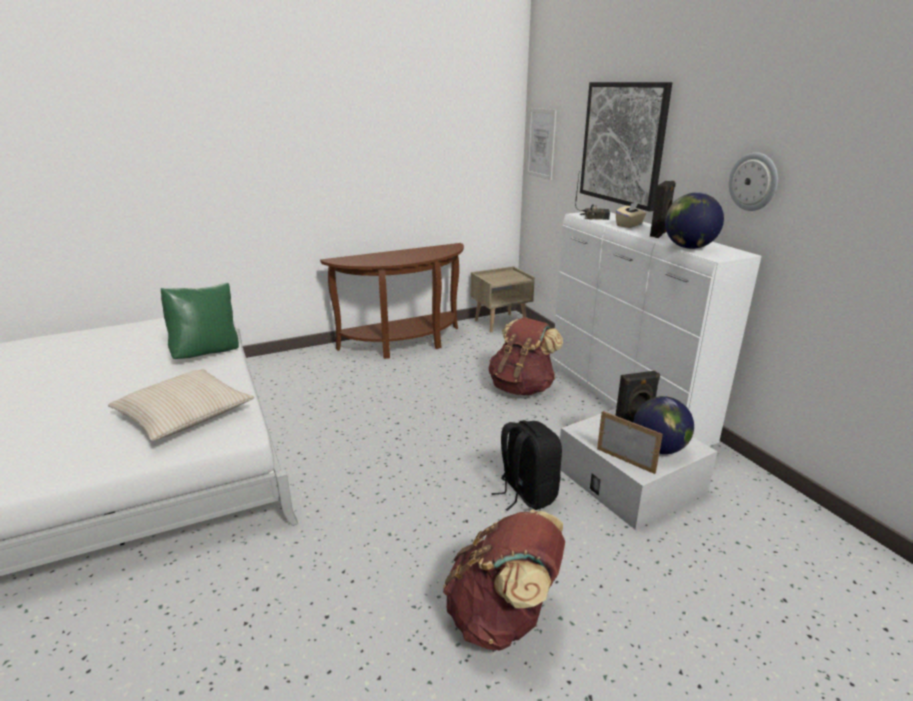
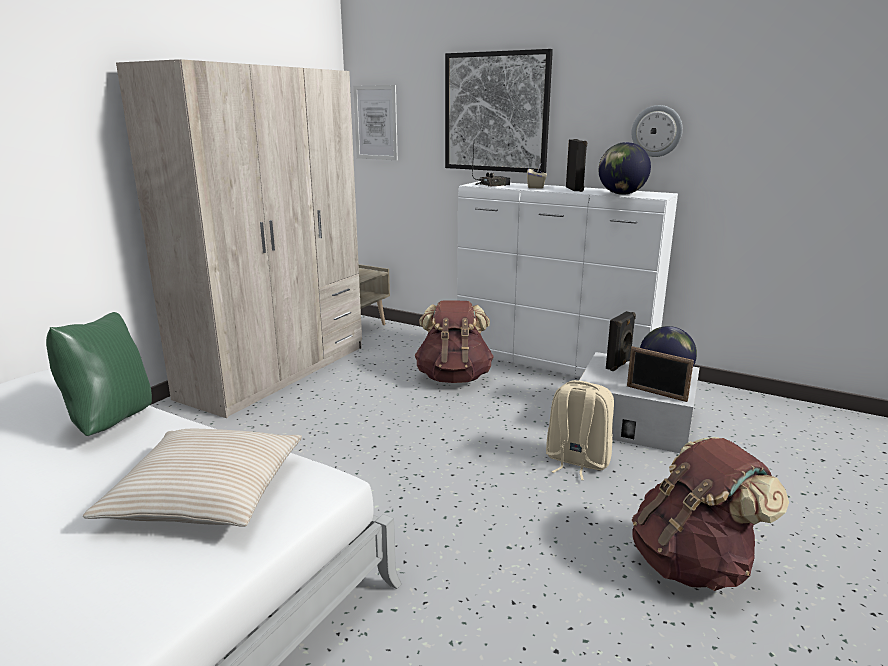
camera: 35 degrees left, 5 degrees down
brown console table [320,243,464,359] -> beige wardrobe [116,59,362,418]
black backpack [491,420,562,511] -> beige backpack [546,380,614,480]
picture frame [597,411,663,474] -> picture frame turned 150 degrees counterclockwise [627,346,694,402]

